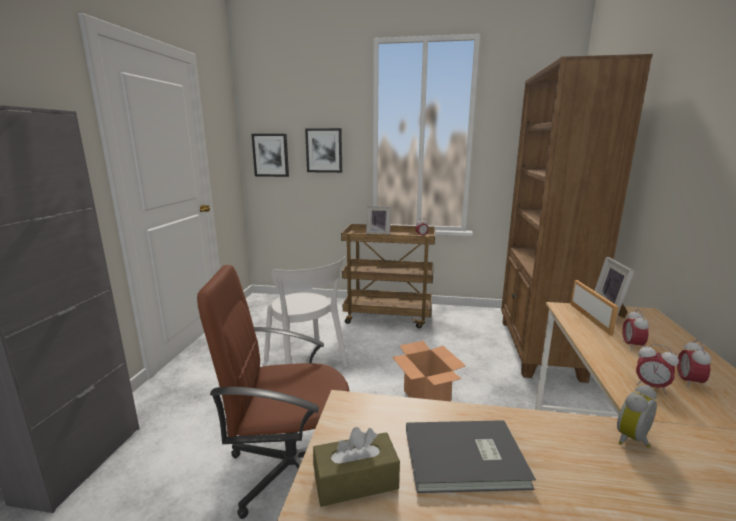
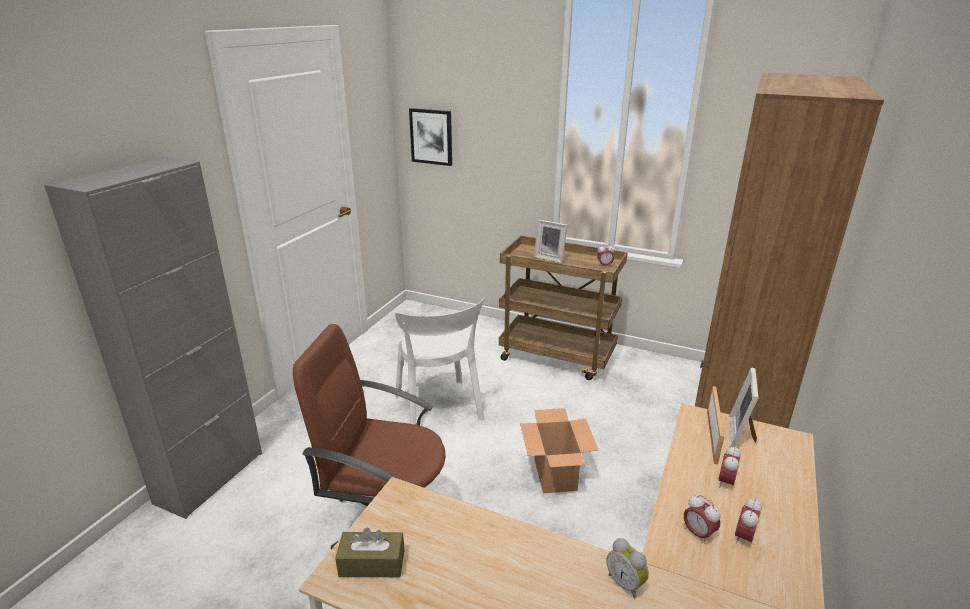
camera: 15 degrees right, 10 degrees up
picture [305,128,342,173] -> none
grey book [406,420,536,493] -> none
alarm clock [617,385,657,448] -> alarm clock turned 105 degrees counterclockwise [606,538,649,598]

